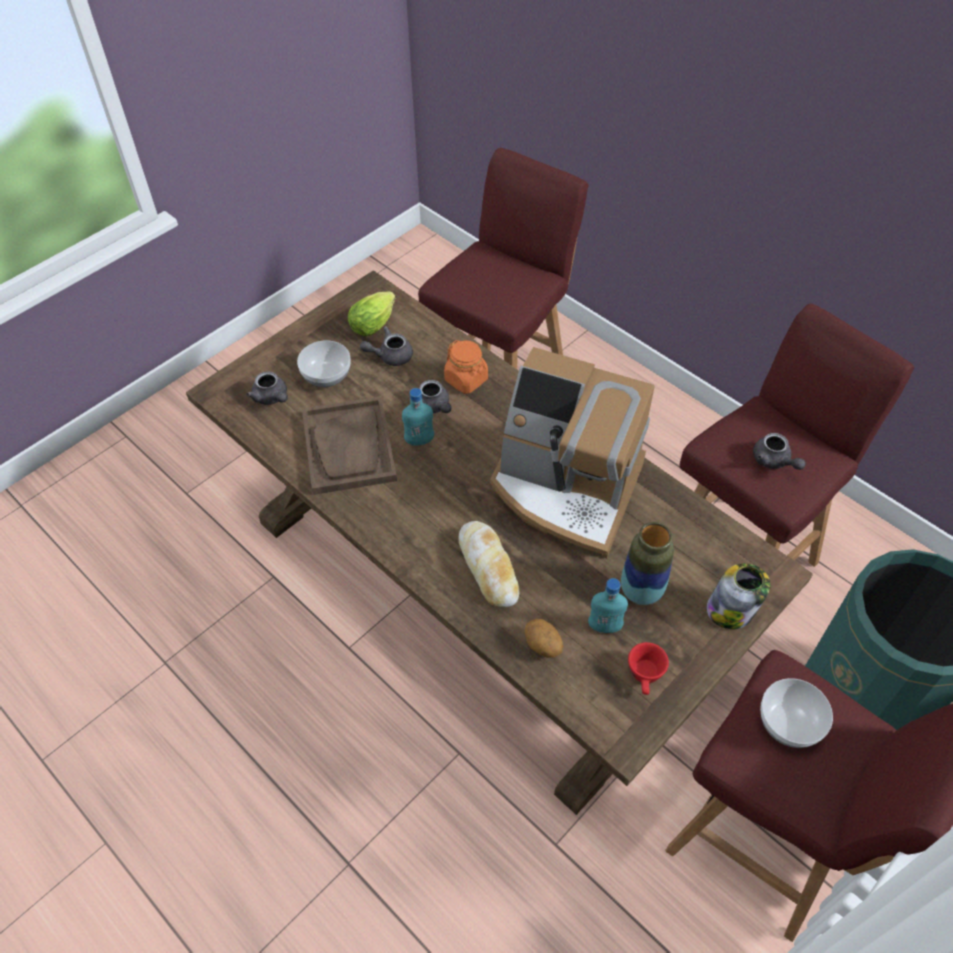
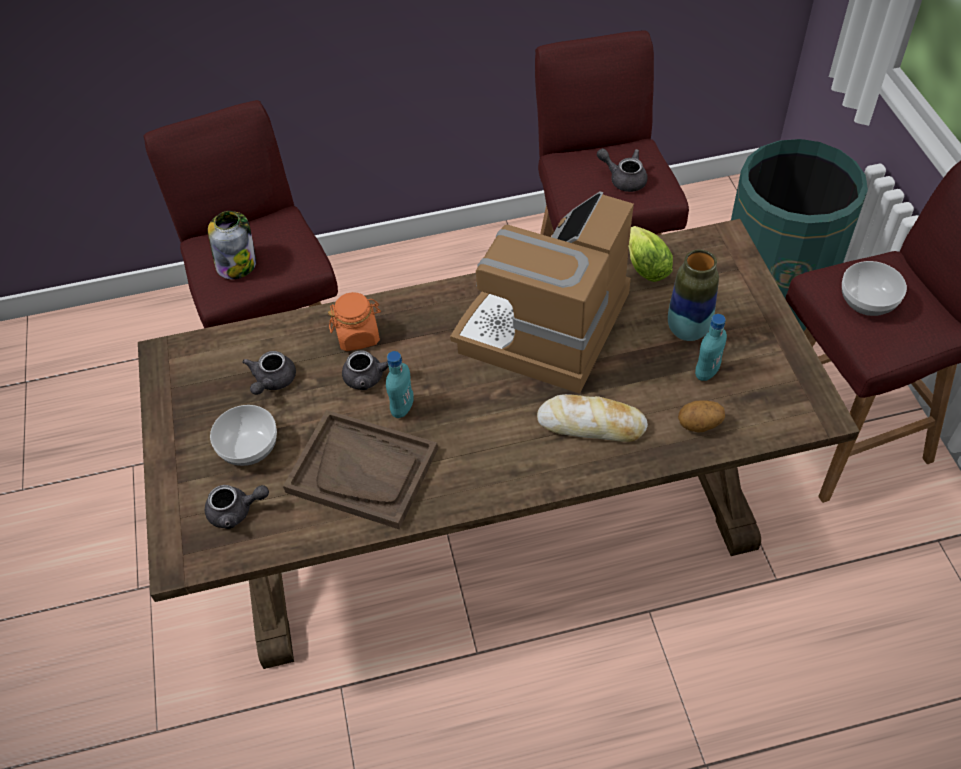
camera: 55 degrees left, 0 degrees up
lettuce [348,291,395,336] -> lettuce moved to [628,226,673,282]
coffee machine [490,347,655,558] -> coffee machine turned 150 degrees clockwise [450,191,634,394]
red cup [628,642,669,695] -> none
jar [707,563,771,629] -> jar moved to [208,211,256,279]
grey teapot [753,433,806,470] -> grey teapot turned 150 degrees counterclockwise [597,148,648,192]

